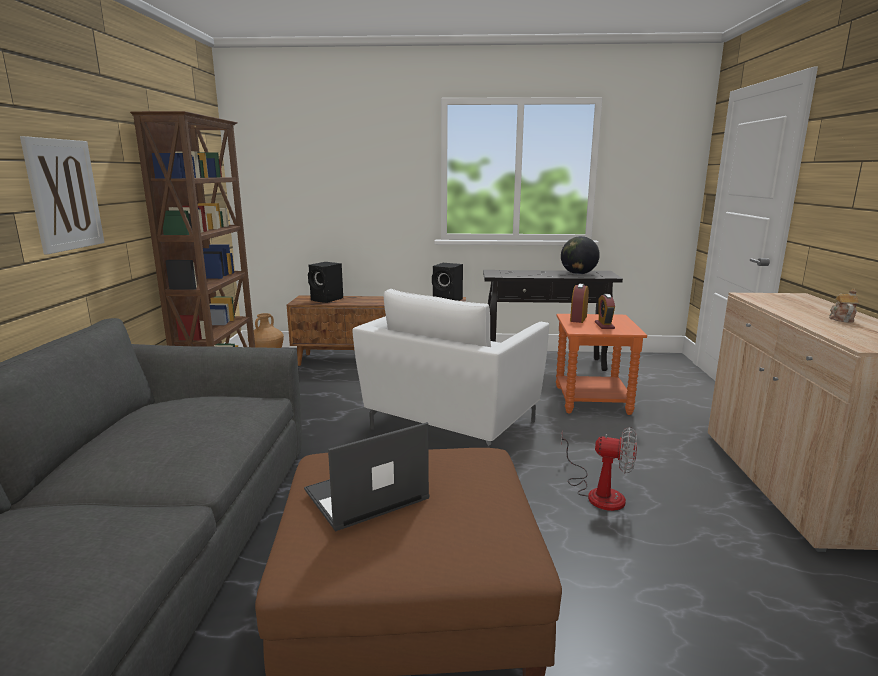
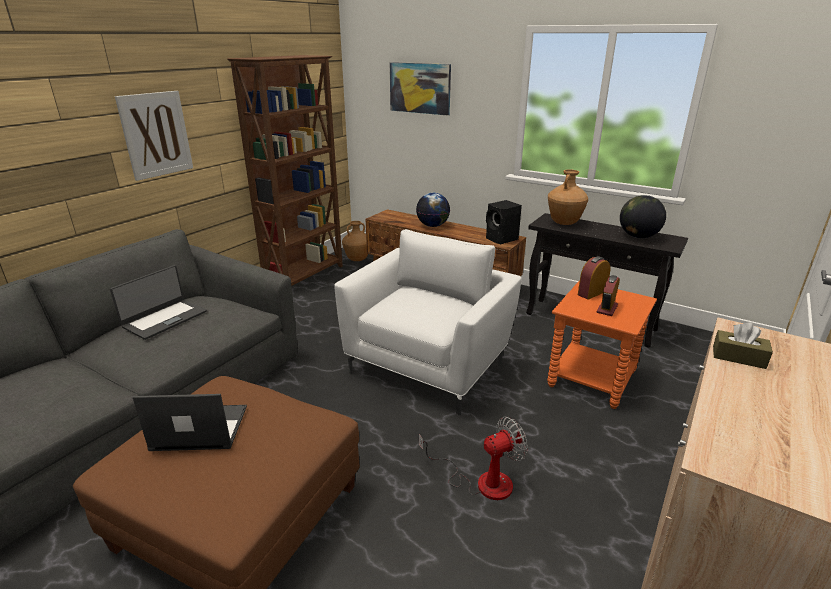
camera: 30 degrees right, 10 degrees up
black speaker [308,262,343,303] -> none
white armchair [352,289,549,448] -> white armchair turned 150 degrees clockwise [334,229,522,415]
fan [561,427,637,511] -> fan turned 75 degrees counterclockwise [419,417,528,500]
teapot [829,289,859,323] -> none
none -> laptop [110,265,207,340]
none -> picture [390,62,451,115]
none -> globe [416,193,450,227]
none -> brown vase [548,169,588,225]
none -> brown tissue box [713,323,773,369]

